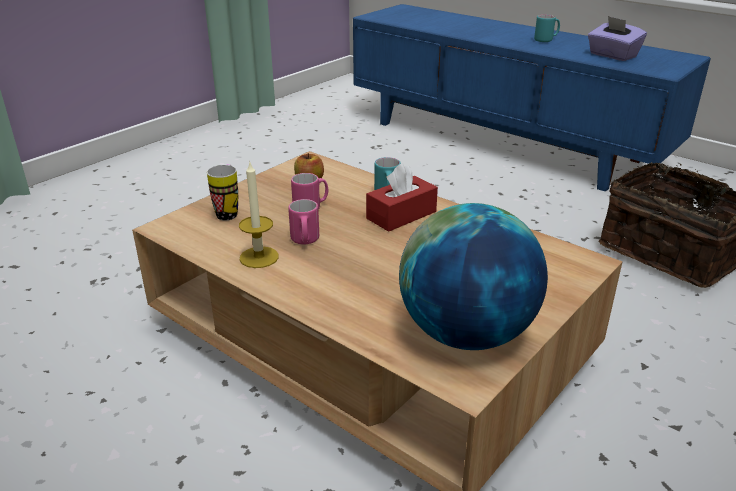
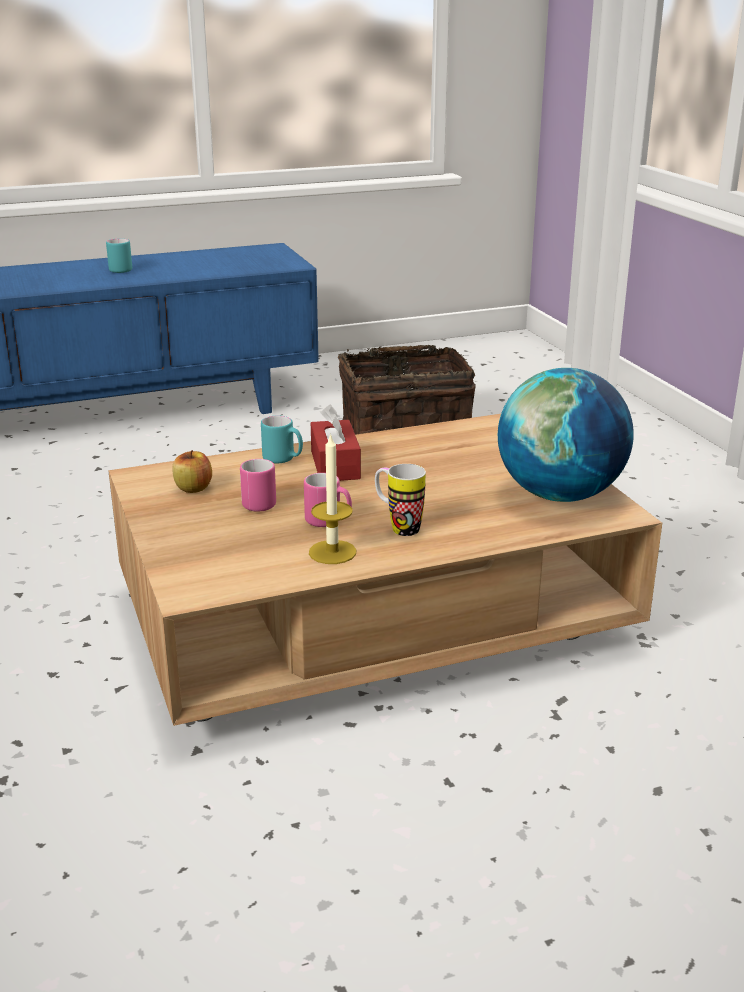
camera: 60 degrees left, 5 degrees down
mug [207,164,238,221] -> mug moved to [375,464,426,536]
purple tissue box [588,16,647,61] -> none

